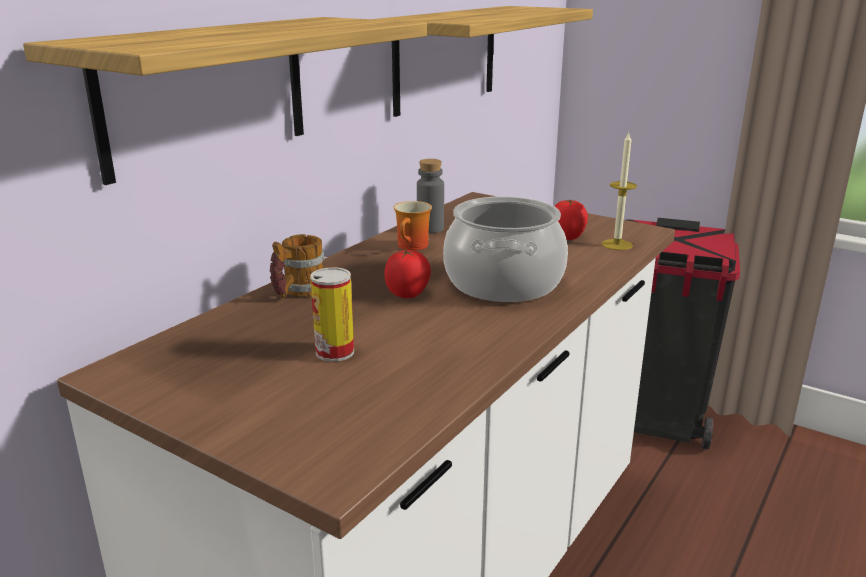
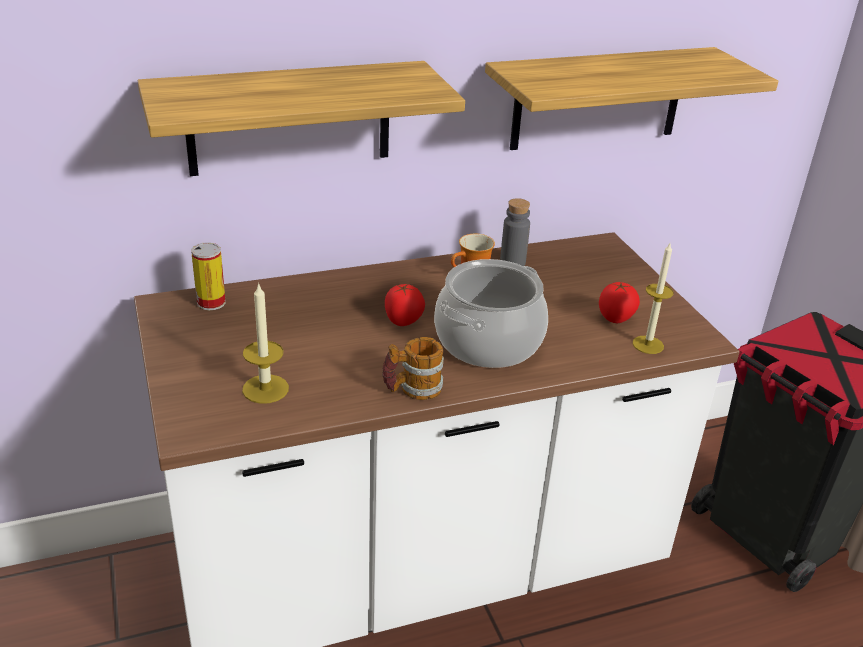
camera: 35 degrees right, 10 degrees up
mug [270,234,325,298] -> mug moved to [382,337,444,400]
can [310,267,354,362] -> can moved to [191,242,226,310]
none -> candle [242,282,289,404]

